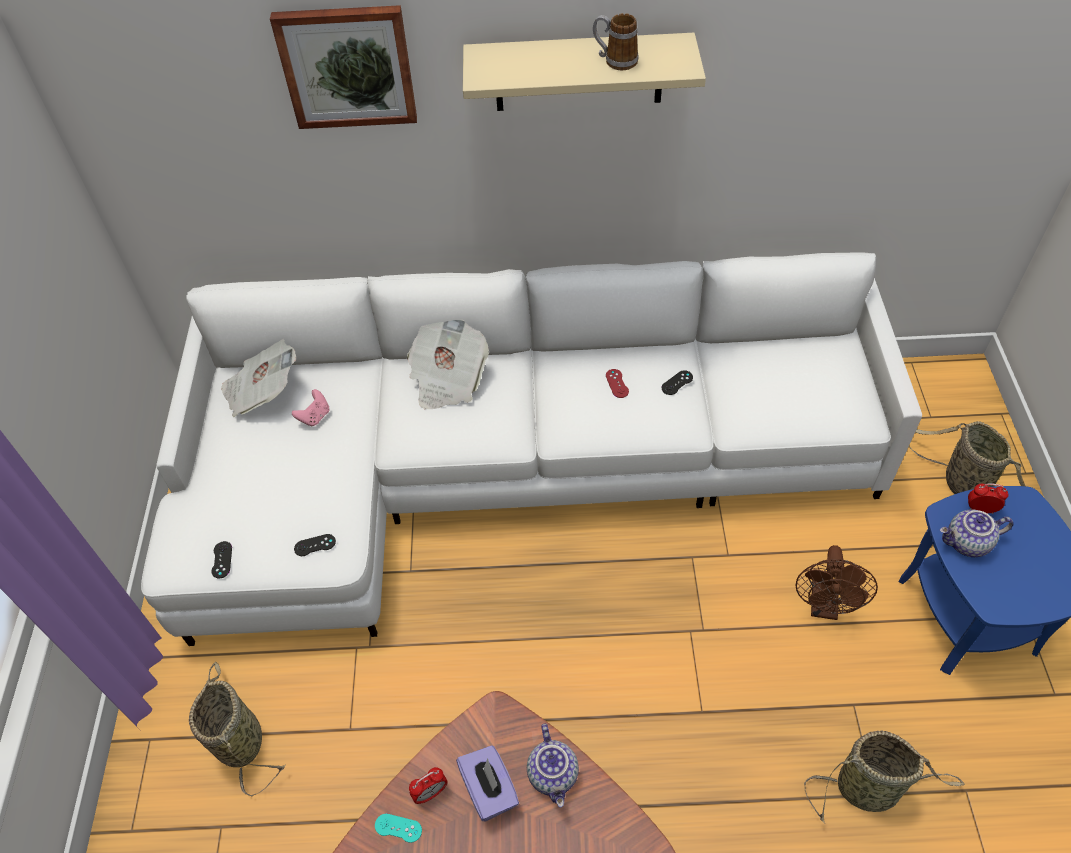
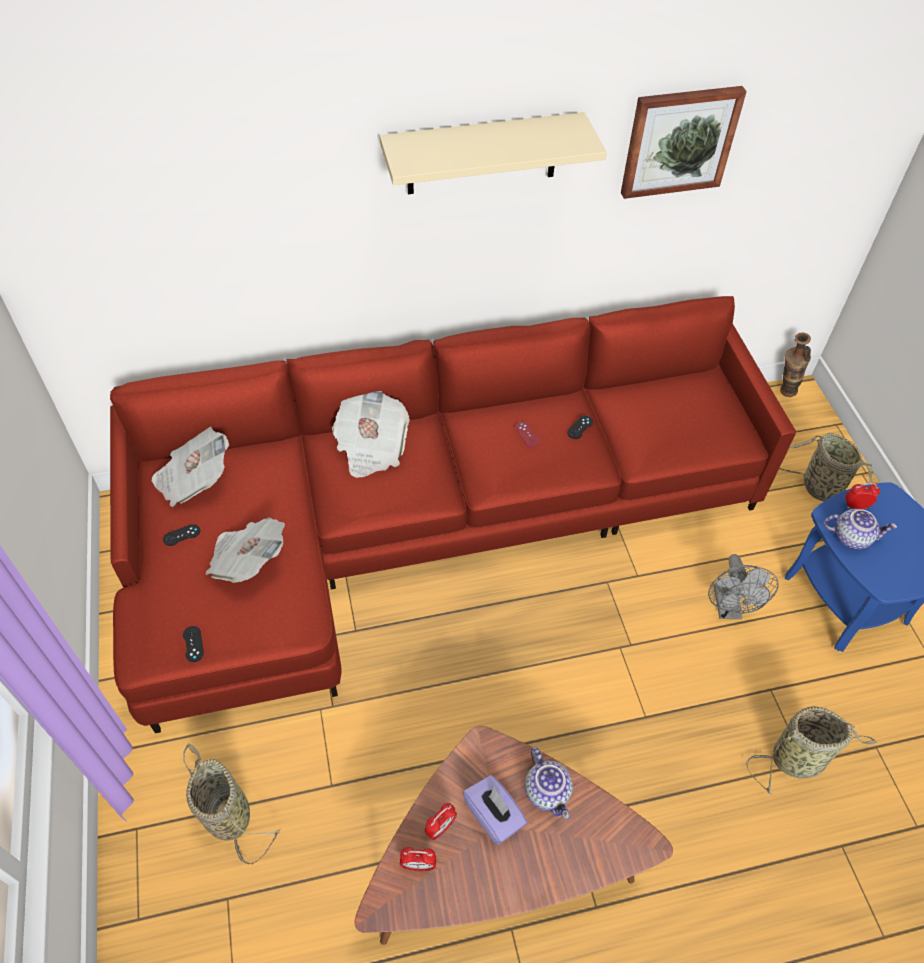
camera: 15 degrees left, 0 degrees up
white sofa [141,252,922,646] -> red sofa [110,296,796,733]
picture [270,5,417,129] -> picture moved to [621,86,747,199]
pink game controller [292,389,329,427] -> none
black game controller [294,534,336,556] -> black game controller moved to [163,524,200,546]
turquoise game controller [375,813,422,843] -> alarm clock [400,847,436,871]
mug [593,13,638,70] -> none
brown fan [796,545,878,620] -> grey fan [708,554,779,619]
teapot [940,509,1013,557] -> teapot turned 150 degrees counterclockwise [824,509,897,549]
none -> newspaper [206,517,285,583]
none -> vase [780,333,811,397]

